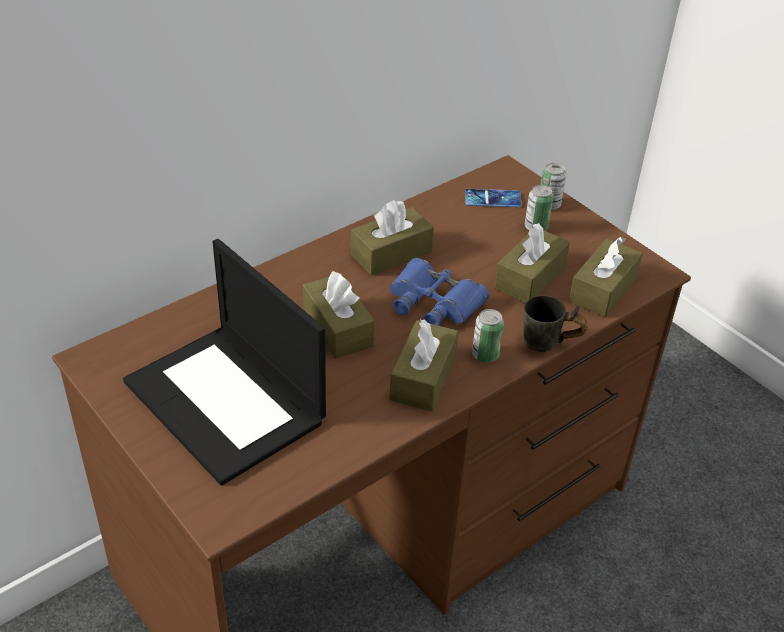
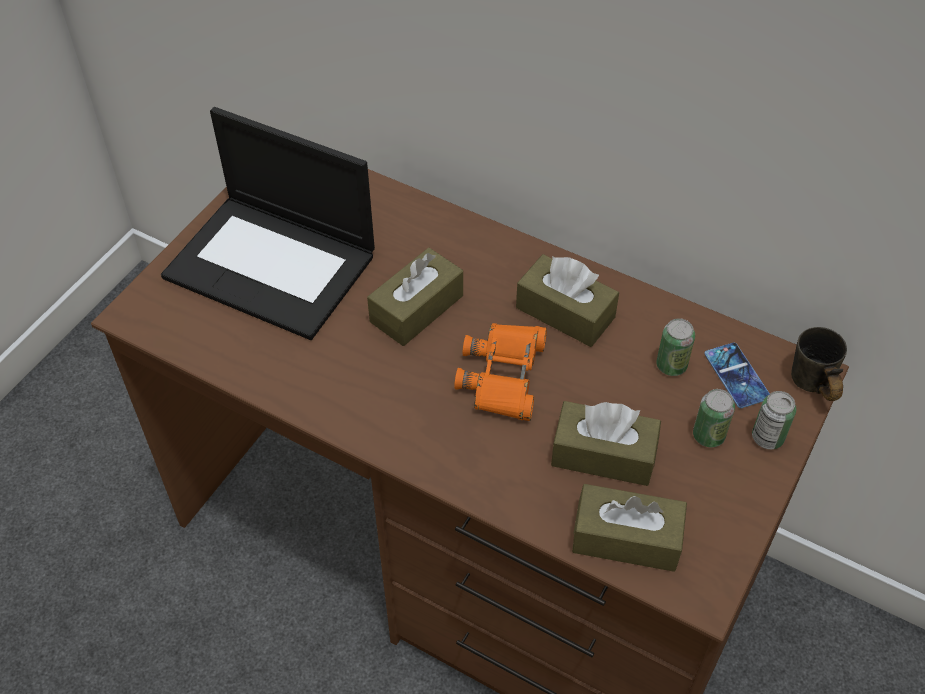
camera: 70 degrees right, 10 degrees up
laptop [123,239,326,486] -> laptop turned 90 degrees counterclockwise [161,107,375,340]
blue binoculars [389,258,489,326] -> orange binoculars [454,323,547,421]
brown tissue box [389,319,458,411] -> none
can [472,309,504,363] -> can moved to [656,318,695,376]
grey mug [523,295,587,352] -> grey mug moved to [791,327,847,401]

